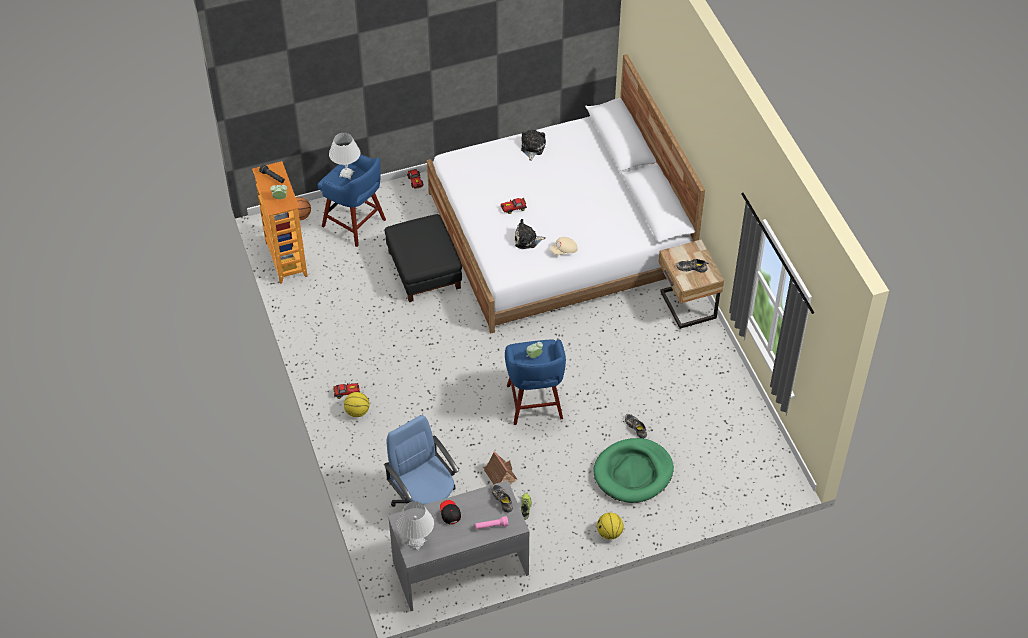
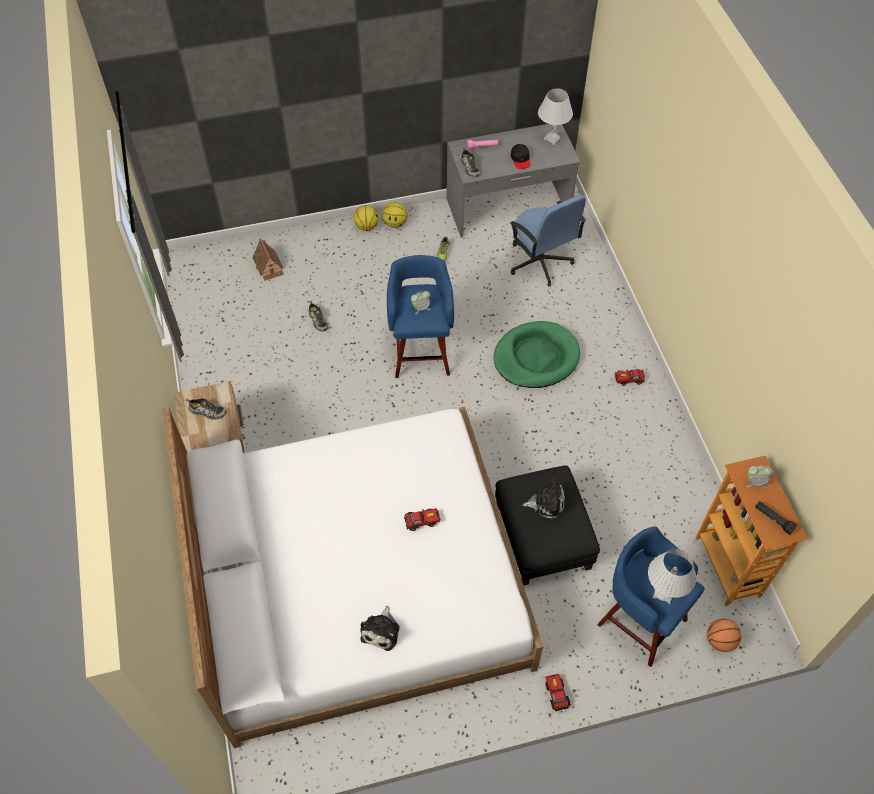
camera: 175 degrees left, 5 degrees up
basketball [344,392,370,417] -> basketball moved to [382,202,408,228]
toy house [483,451,517,484] -> toy house moved to [253,238,284,281]
plush toy [515,219,546,249] -> plush toy moved to [523,479,565,519]
beige cap [550,237,578,255] -> none
green dog bed [593,438,674,503] -> green dog bed moved to [494,321,580,388]

